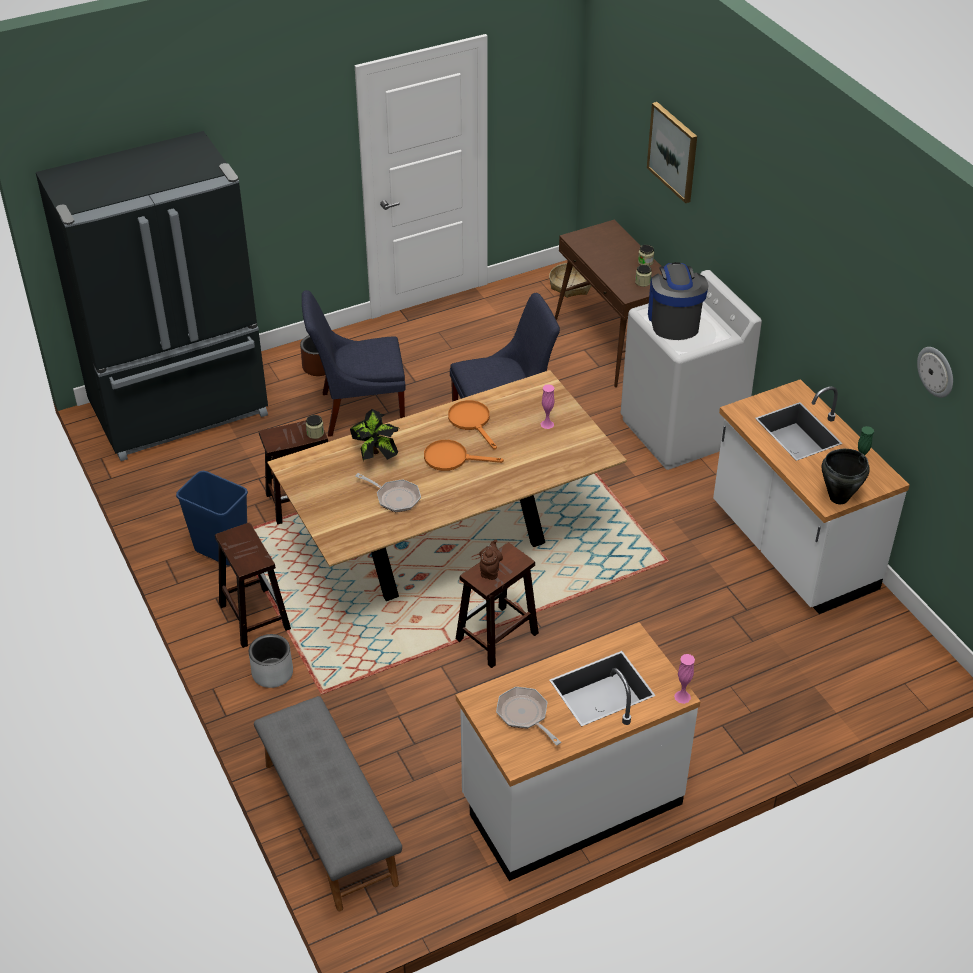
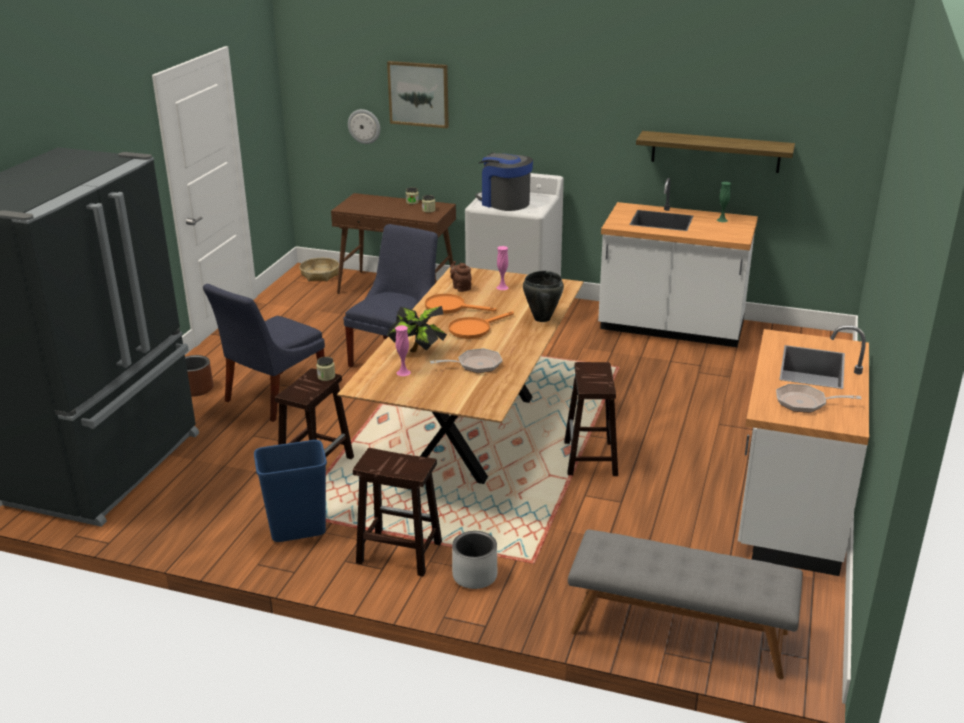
camera: 45 degrees left, 15 degrees down
brown teapot [479,539,503,580] -> brown teapot moved to [450,261,472,292]
pink vase [674,654,695,704] -> pink vase moved to [395,325,411,376]
black cooking pot [822,449,870,504] -> black cooking pot moved to [523,271,564,322]
wall clock [917,347,953,398] -> wall clock moved to [348,109,380,144]
none -> shelf [636,131,795,173]

